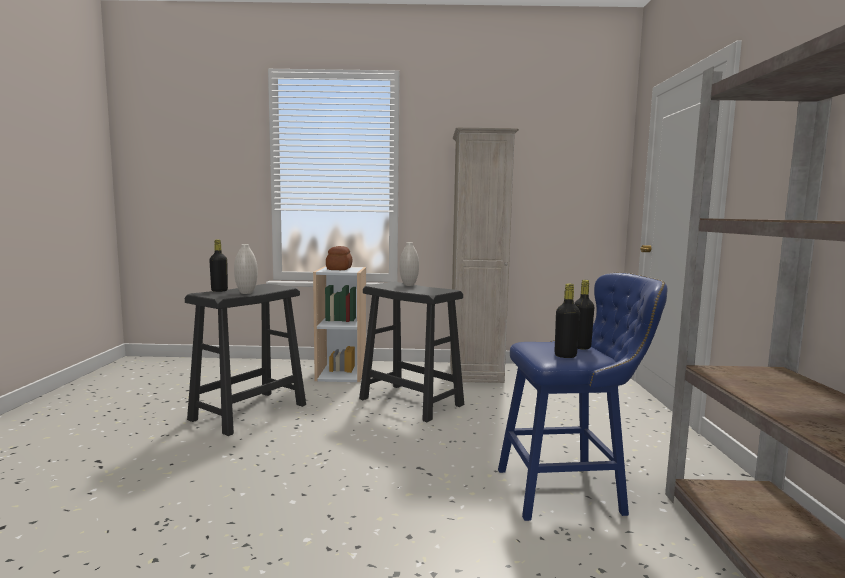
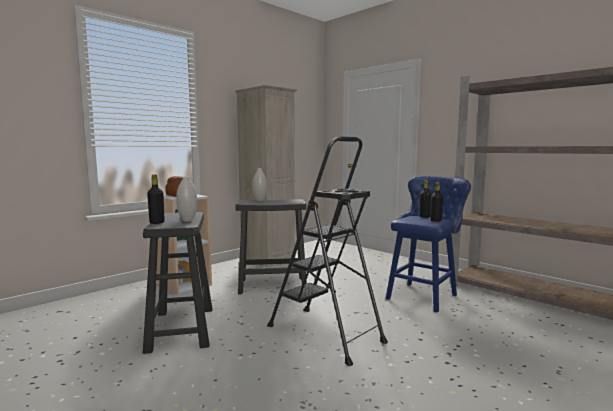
camera: 45 degrees left, 0 degrees up
none -> step ladder [267,136,388,366]

